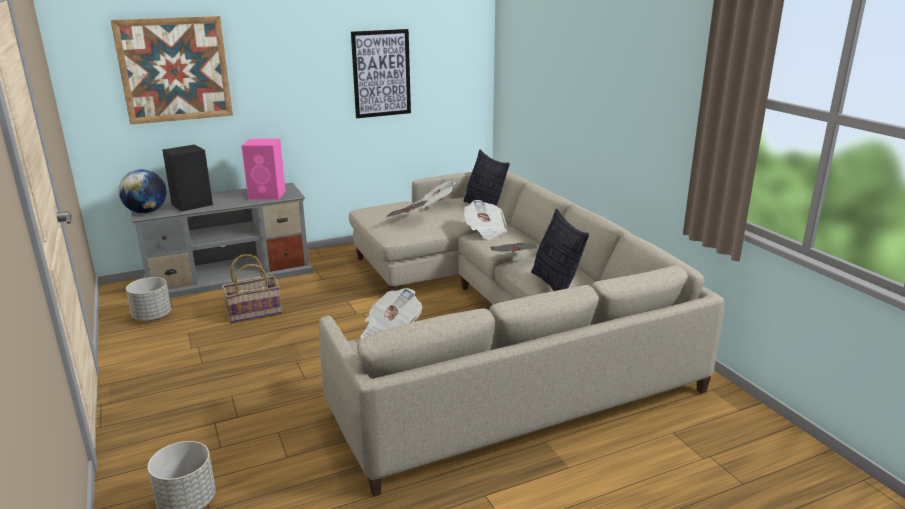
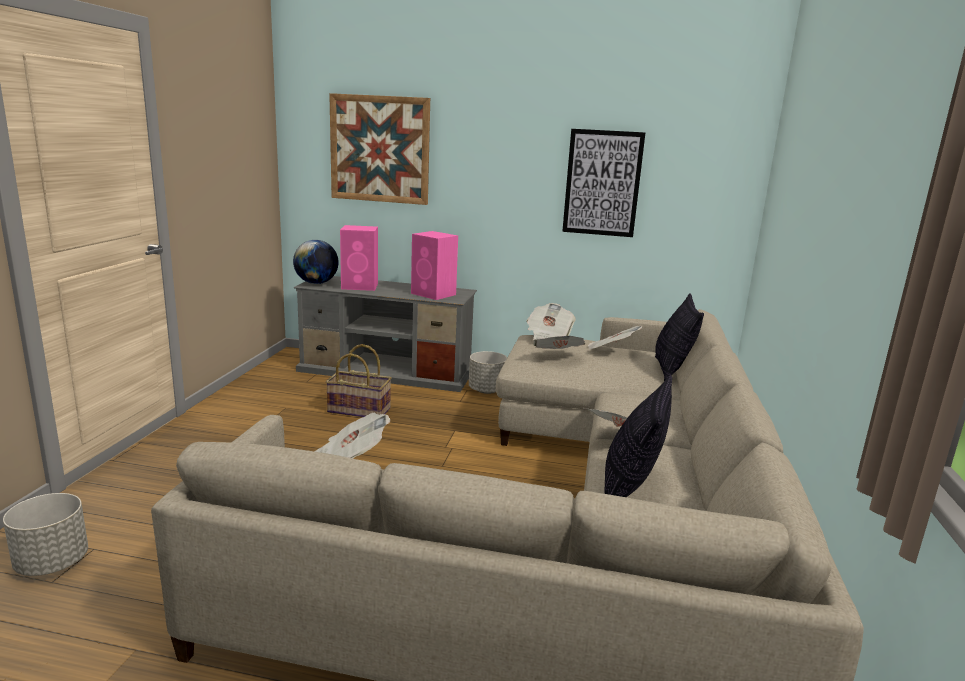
camera: 35 degrees right, 5 degrees down
grey planter [126,277,171,321] -> grey planter moved to [469,351,507,394]
black speaker [162,145,213,212] -> pink speaker [340,225,378,291]
newspaper [464,200,507,240] -> newspaper moved to [527,303,576,340]

